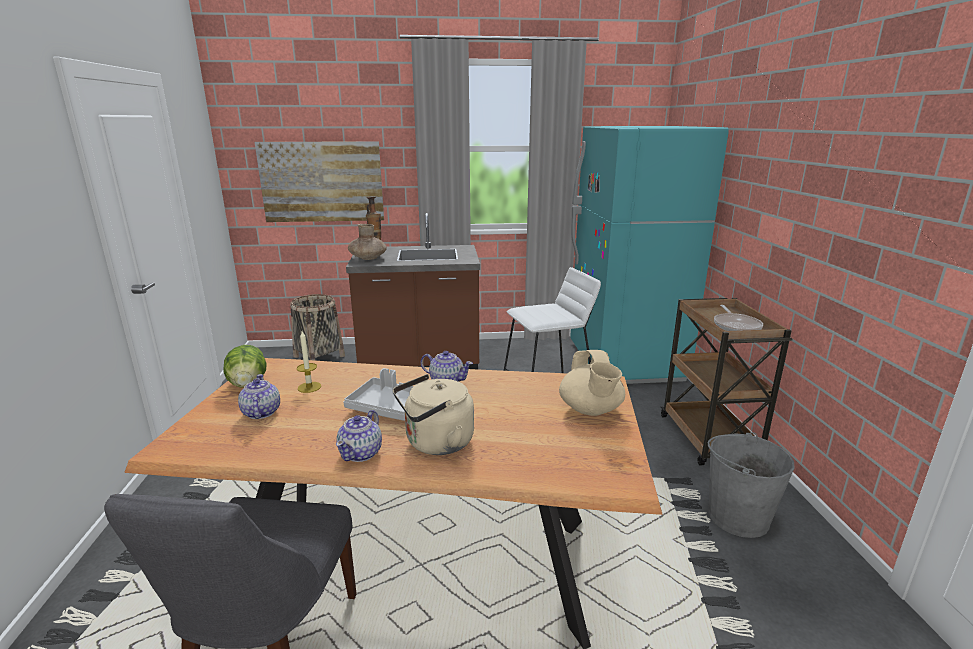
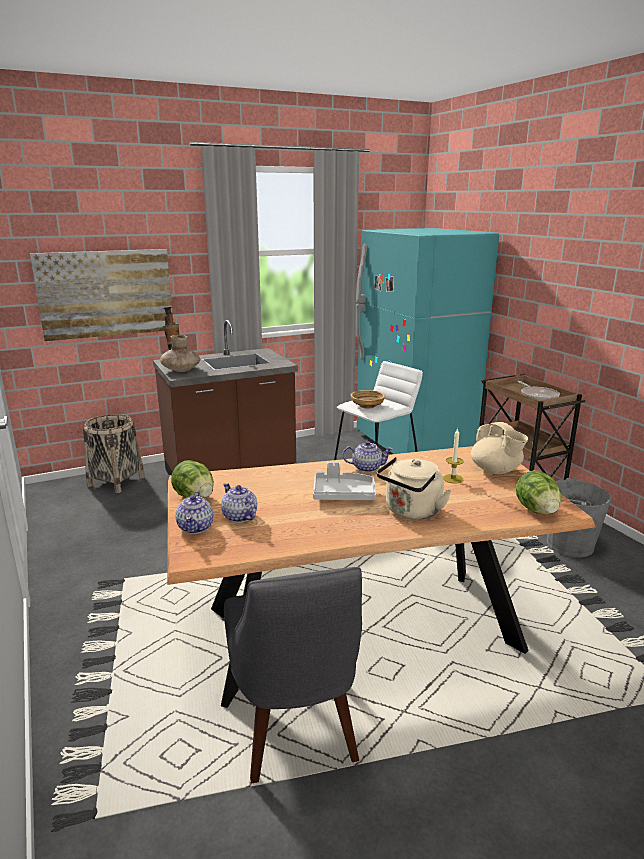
camera: 20 degrees left, 0 degrees up
candle [297,331,321,393] -> candle moved to [443,428,464,483]
teapot [336,410,382,462] -> teapot moved to [175,491,213,534]
none -> beige bowl [351,390,385,408]
none -> lettuce [516,470,561,514]

